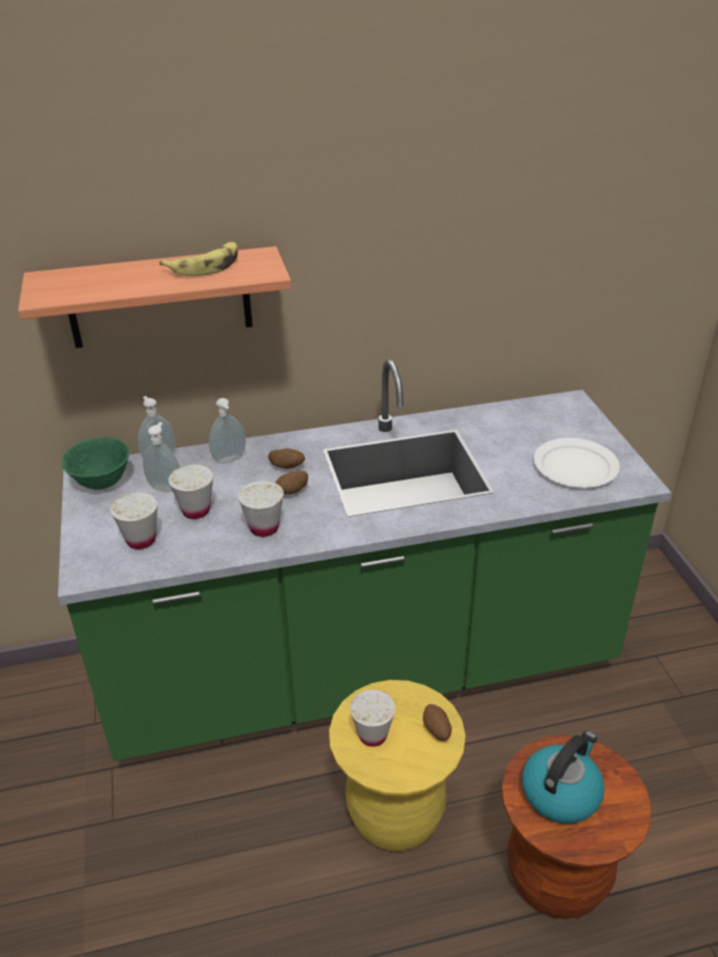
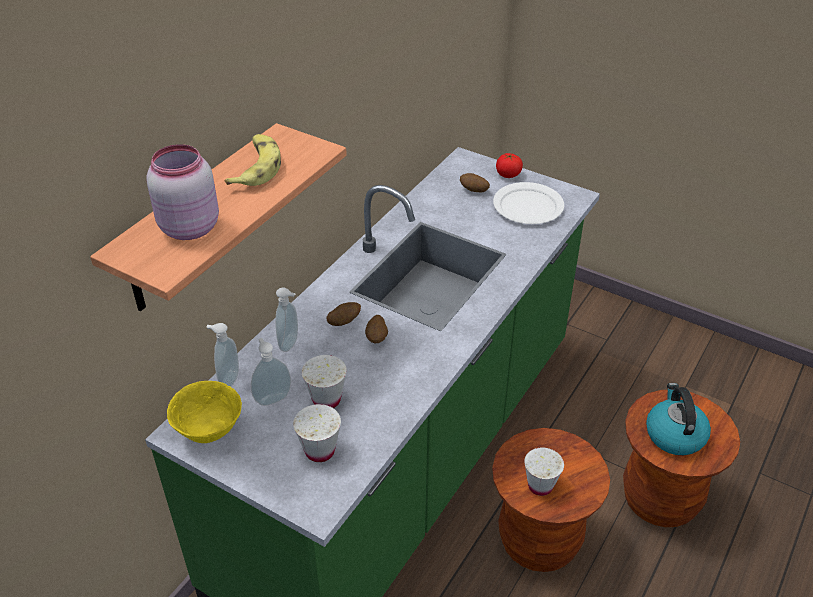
camera: 45 degrees left, 5 degrees up
green bowl [61,437,129,490] -> yellow bowl [167,381,242,443]
white cup [238,481,284,537] -> none
yellow stool [329,680,466,851] -> brown stool [492,428,610,572]
potato [423,704,452,741] -> potato moved to [460,173,490,193]
none -> pink jar [146,144,219,240]
none -> tomato [496,153,523,178]

